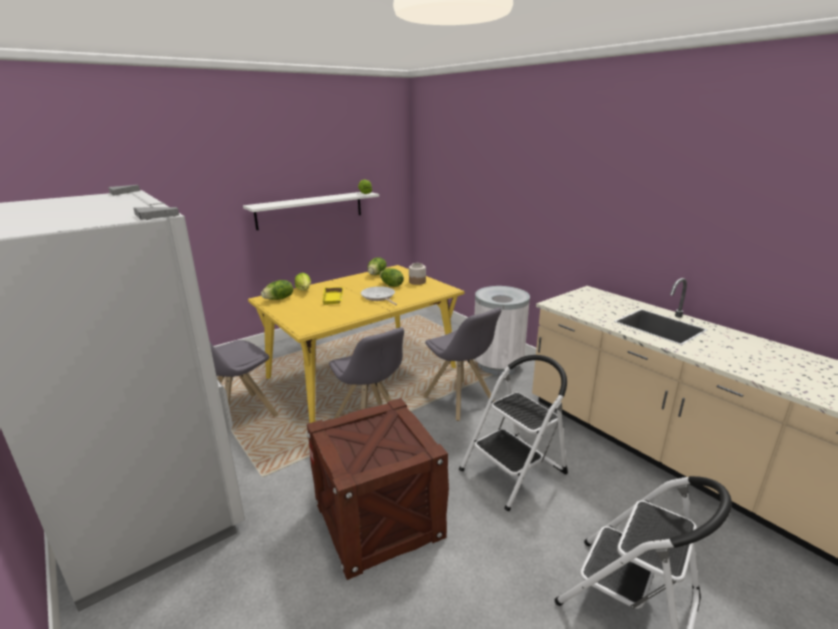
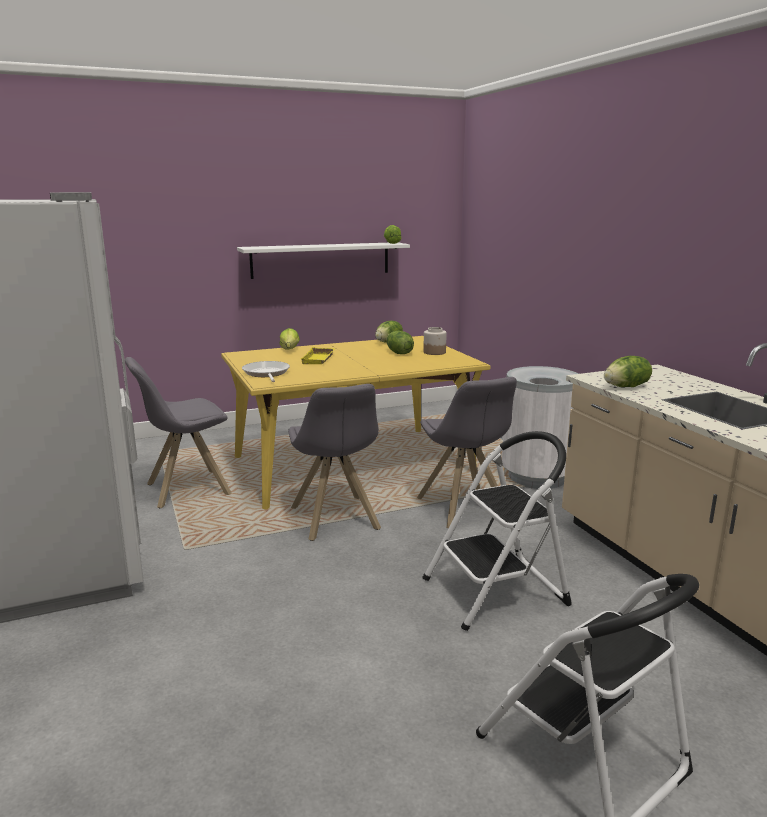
camera: 15 degrees right, 5 degrees down
lettuce [261,280,293,300] -> lettuce moved to [604,356,652,387]
crate [307,398,449,580] -> none
frying pan [361,286,397,305] -> frying pan moved to [242,361,290,382]

